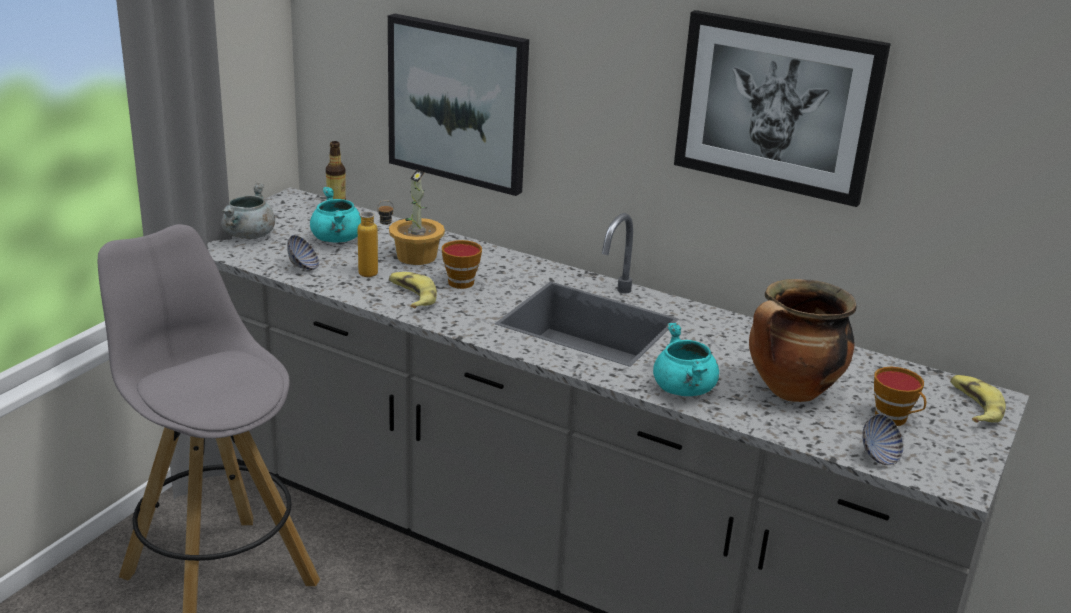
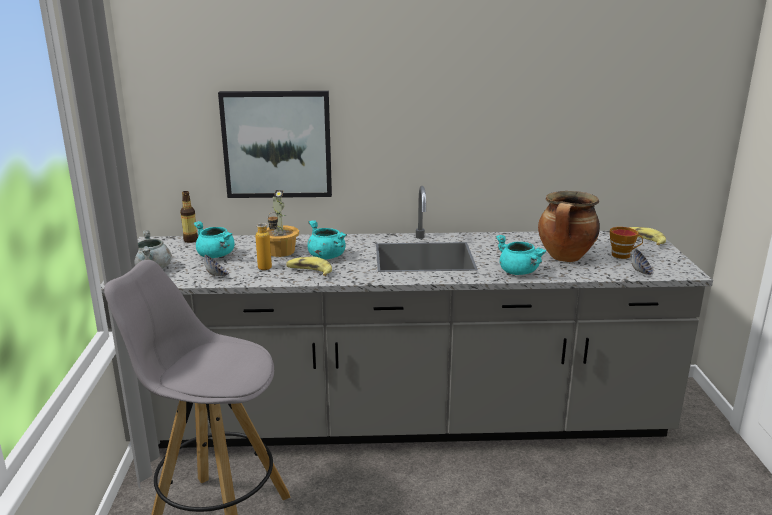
camera: 30 degrees left, 5 degrees down
cup [442,240,482,289] -> turquoise cooking pot [307,220,347,259]
picture [674,10,891,207] -> none

